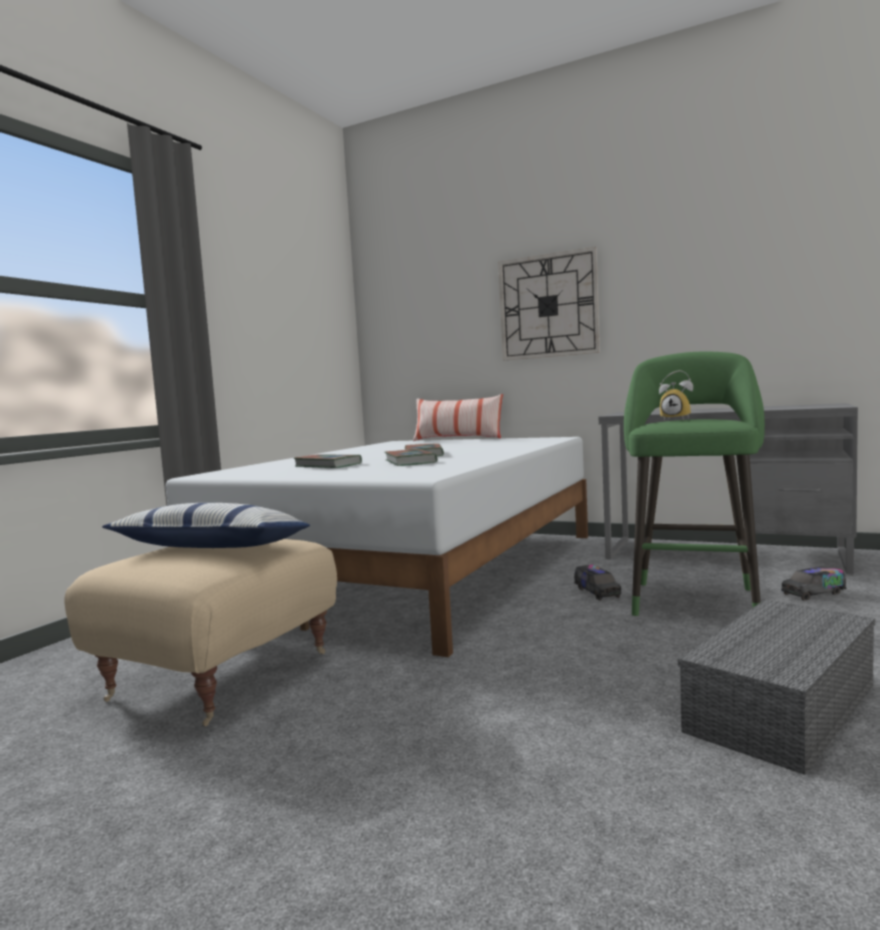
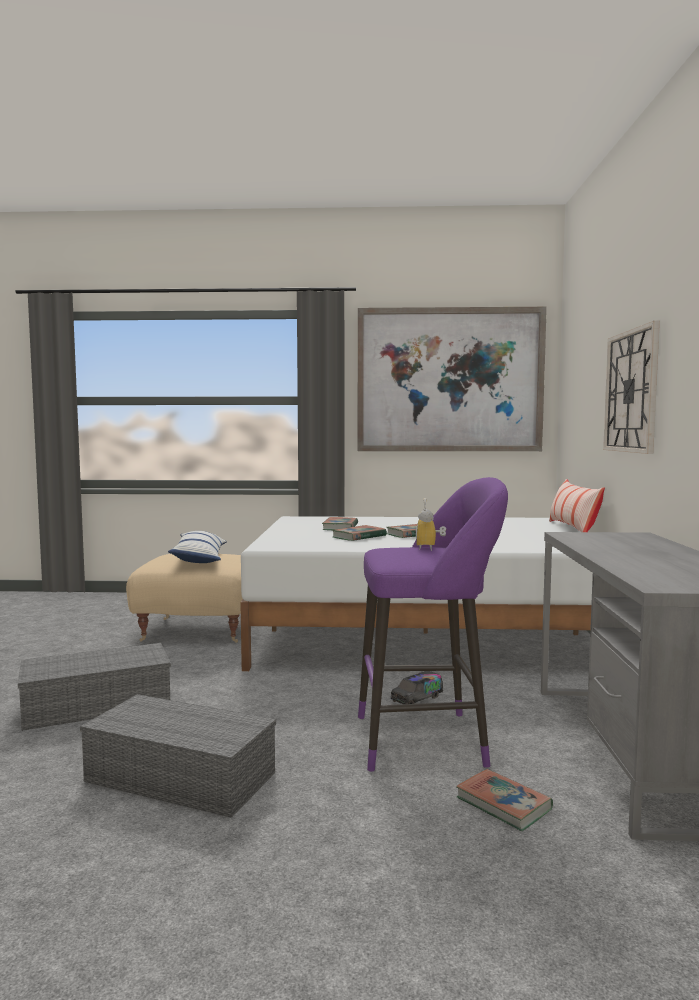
camera: 65 degrees right, 0 degrees up
green stool [624,352,765,616] -> purple stool [358,477,508,772]
toy truck [781,566,847,601] -> book [456,769,553,831]
none -> grey storage box [18,643,171,731]
none -> picture [358,307,547,451]

